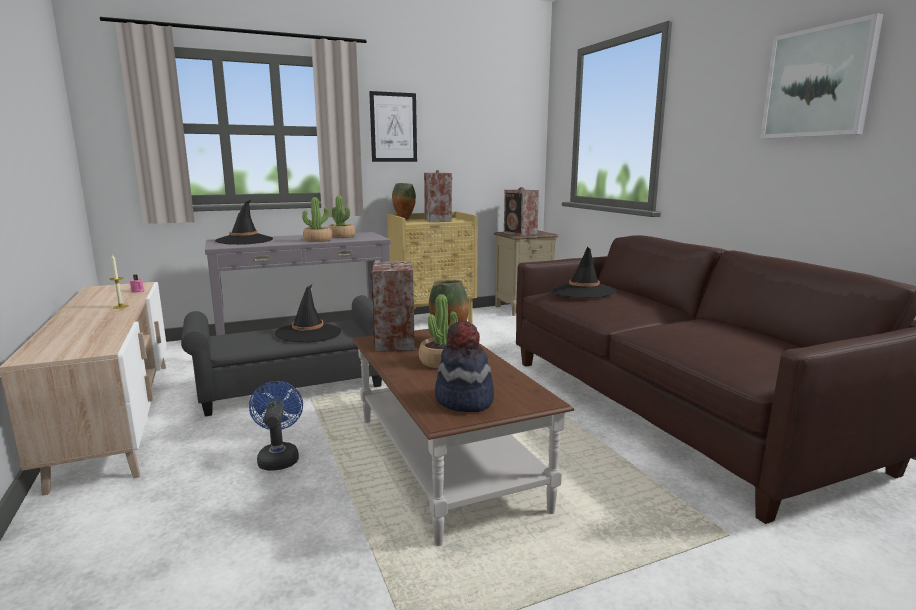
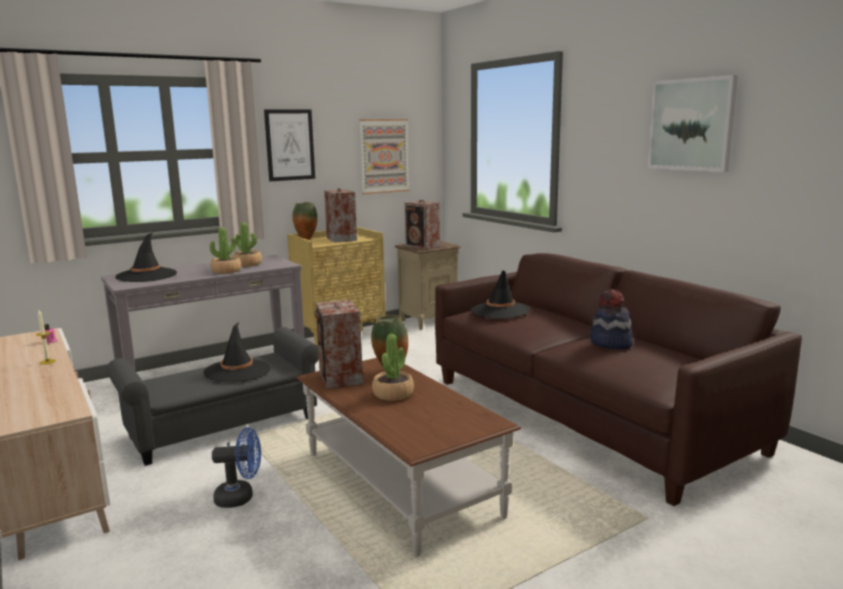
camera: 10 degrees left, 0 degrees up
blue fan [249,381,303,471] -> blue fan turned 105 degrees clockwise [212,427,261,508]
hat [435,320,494,412] -> hat moved to [590,289,633,349]
none -> picture [359,119,409,194]

